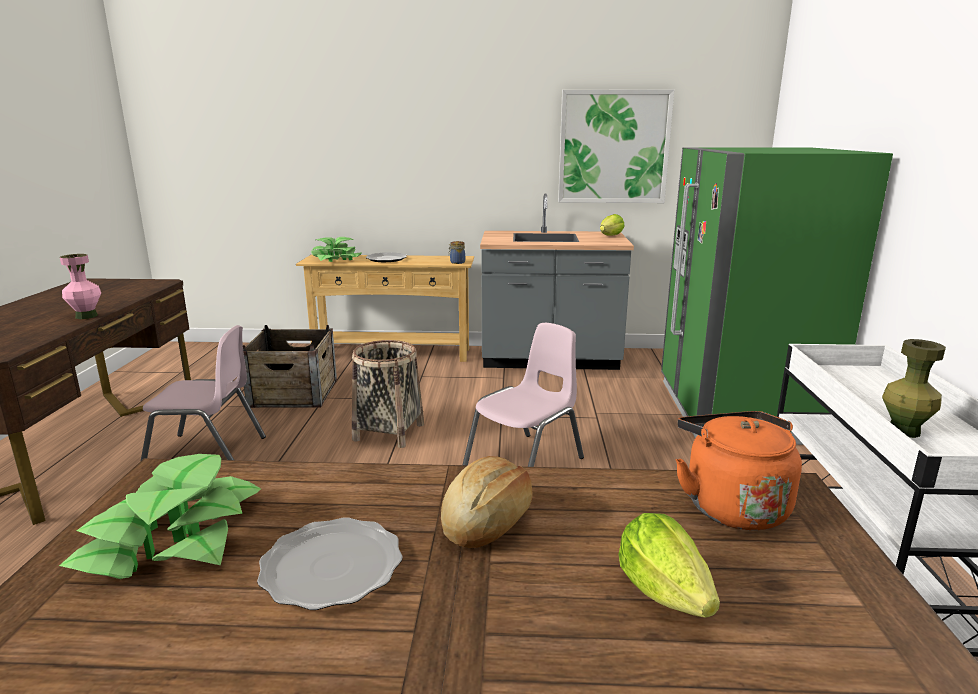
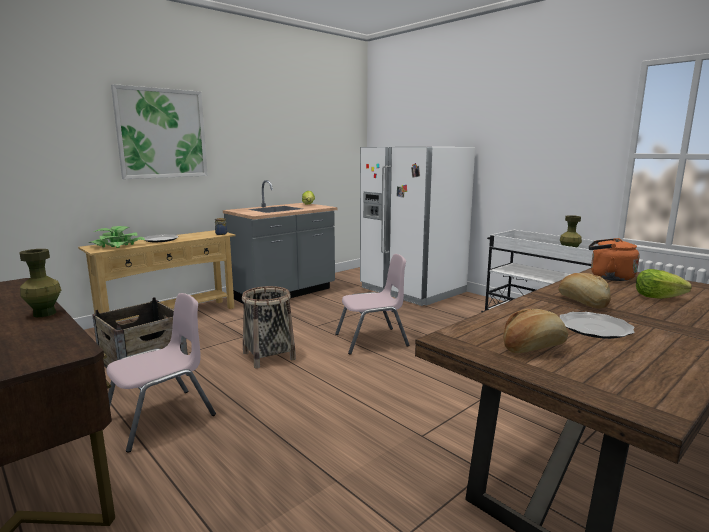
camera: 45 degrees left, 5 degrees down
potted plant [59,454,261,579] -> bread [503,309,568,353]
pink vase [60,254,101,319] -> green vase [19,249,61,317]
pink chair [463,323,584,467] -> pink chair turned 75 degrees clockwise [335,254,409,355]
picture [558,89,674,203] -> picture moved to [111,84,208,179]
green fridge [661,147,893,445] -> white fridge [360,147,475,306]

